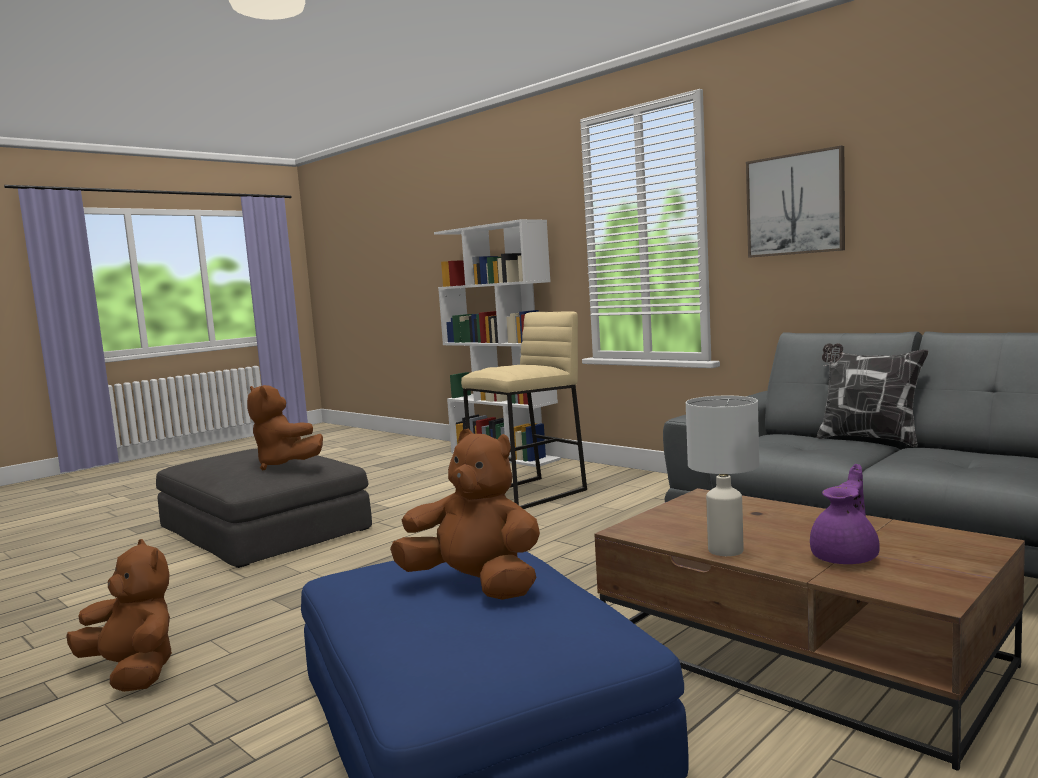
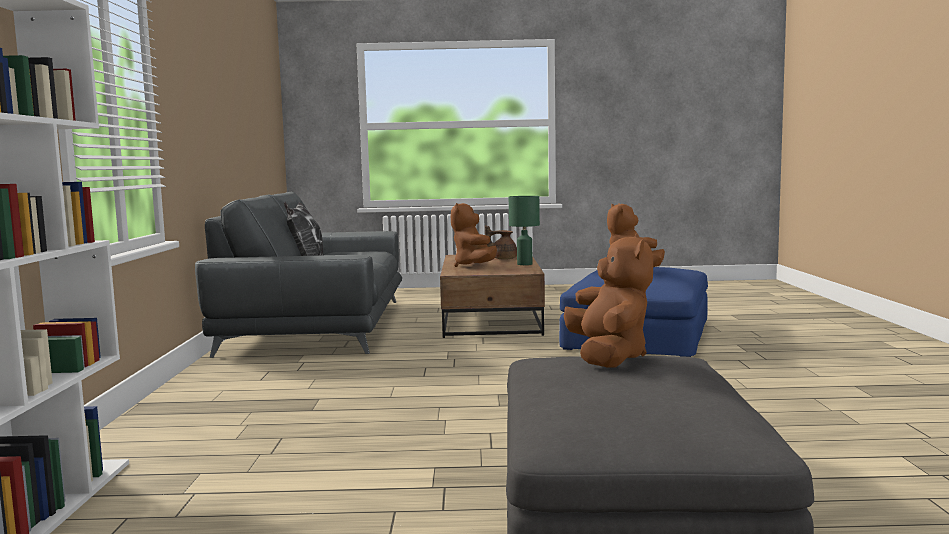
camera: 135 degrees left, 0 degrees up
brown plush toy [66,539,172,692] -> brown plush toy moved to [451,203,497,267]
beige stool [461,311,587,509] -> none
white table lamp [686,396,759,556] -> green table lamp [509,196,540,265]
picture [746,145,845,258] -> none
purple teapot [810,464,880,564] -> brown teapot [485,225,517,260]

